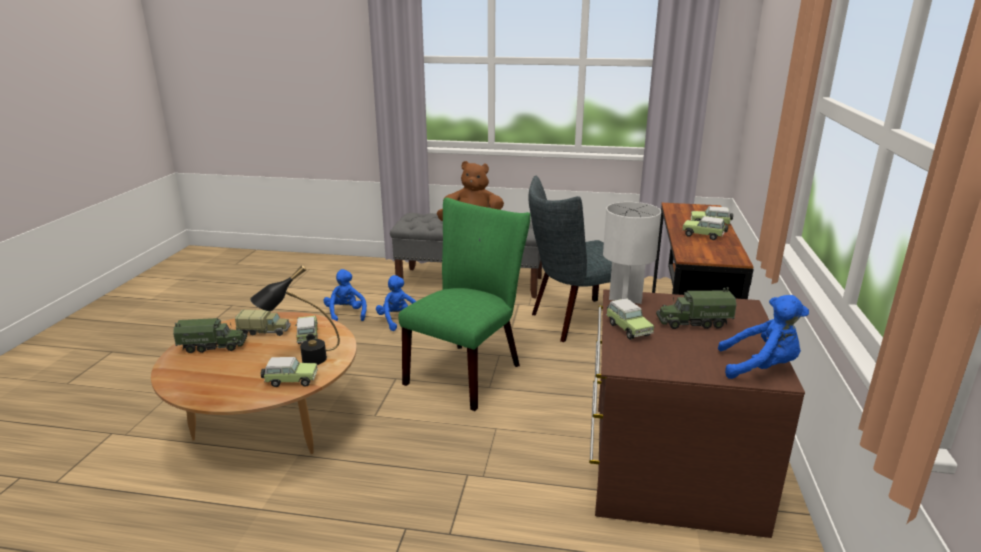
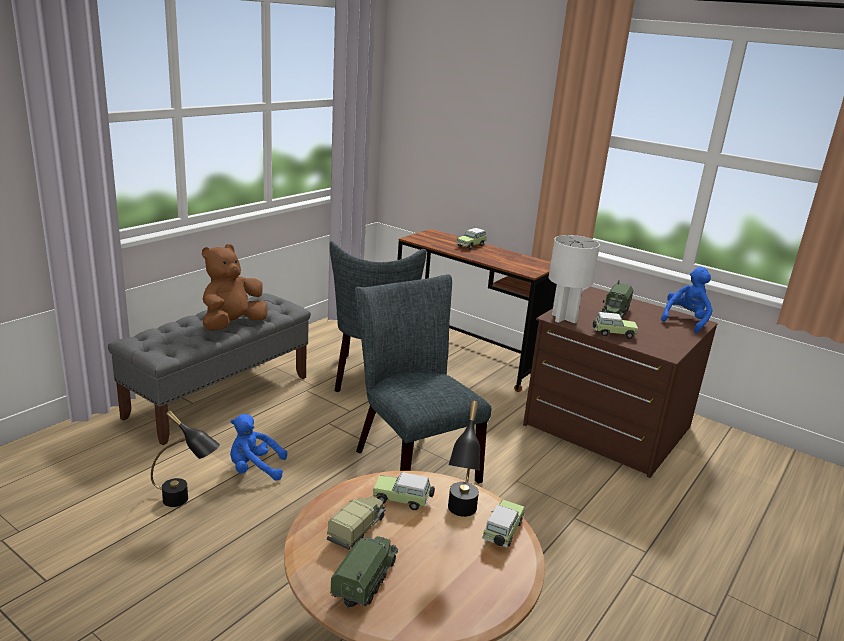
camera: 65 degrees left, 0 degrees up
blue plush toy [323,269,367,321] -> black table lamp [151,410,220,507]
green chair [398,198,531,411] -> grey chair [355,274,492,484]
toy car [682,216,728,240] -> none

